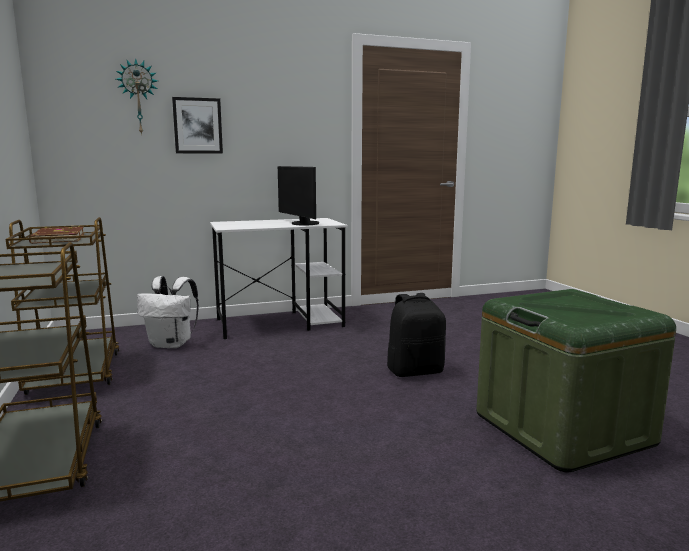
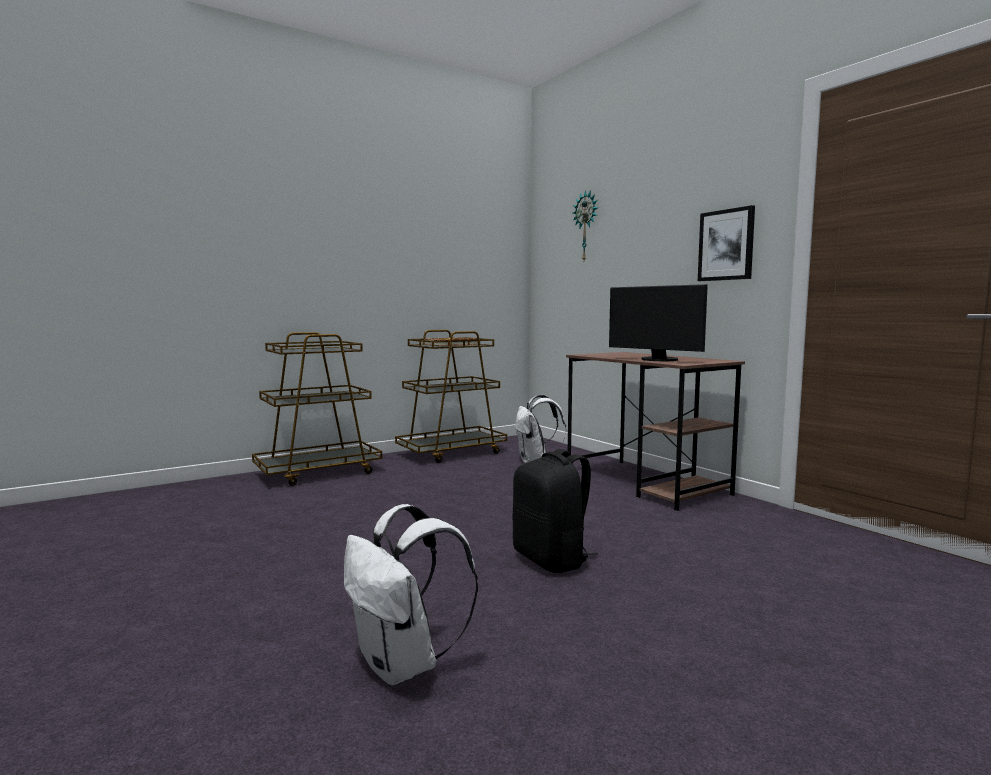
camera: 75 degrees right, 5 degrees down
picture [172,97,223,154] -> picture moved to [698,205,755,281]
white desk [210,218,348,339] -> brown desk [566,352,745,511]
monitor [278,166,319,225] -> monitor turned 90 degrees counterclockwise [609,284,708,361]
green storage box [477,289,676,472] -> white backpack [344,504,478,685]

